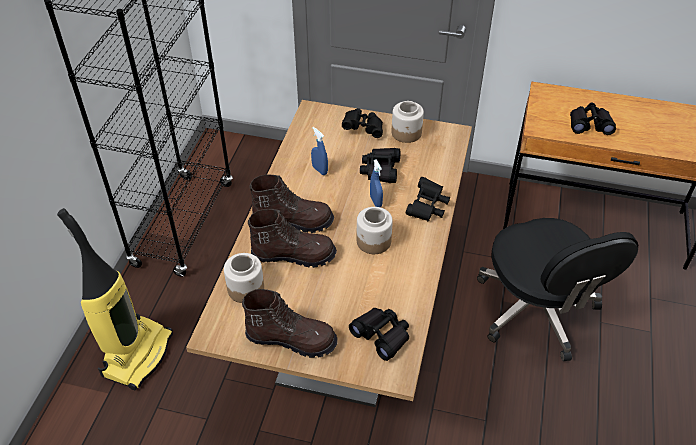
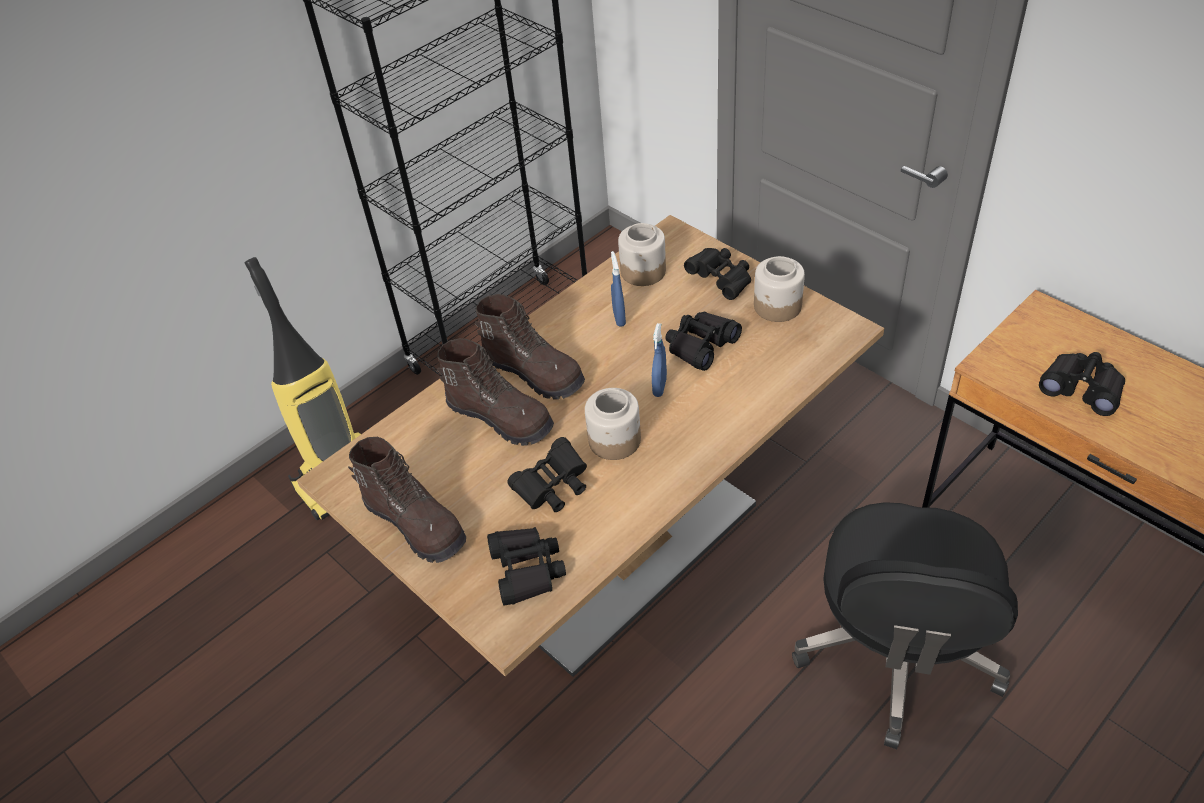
camera: 35 degrees right, 0 degrees up
jar [224,253,264,303] -> jar moved to [618,223,666,286]
black binoculars [406,177,450,221] -> black binoculars moved to [508,437,587,512]

